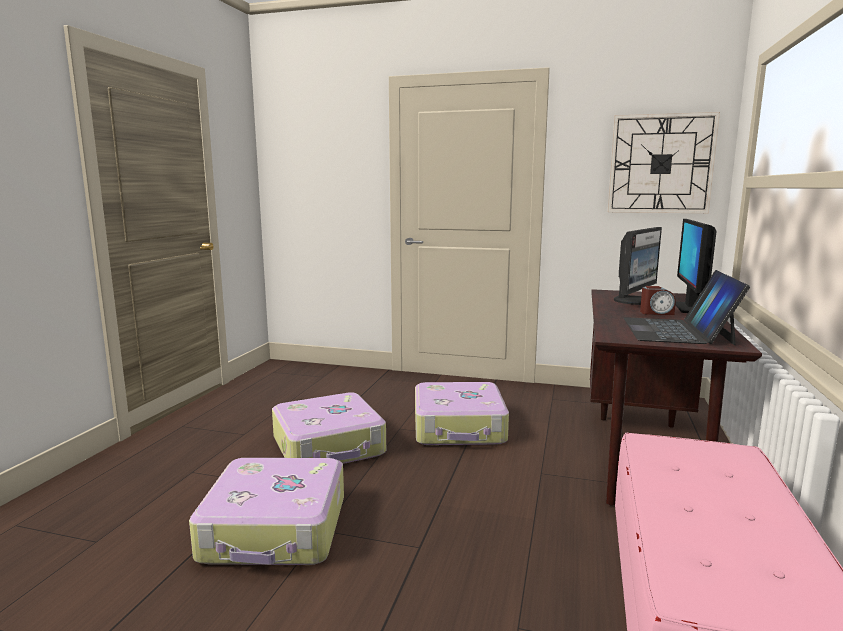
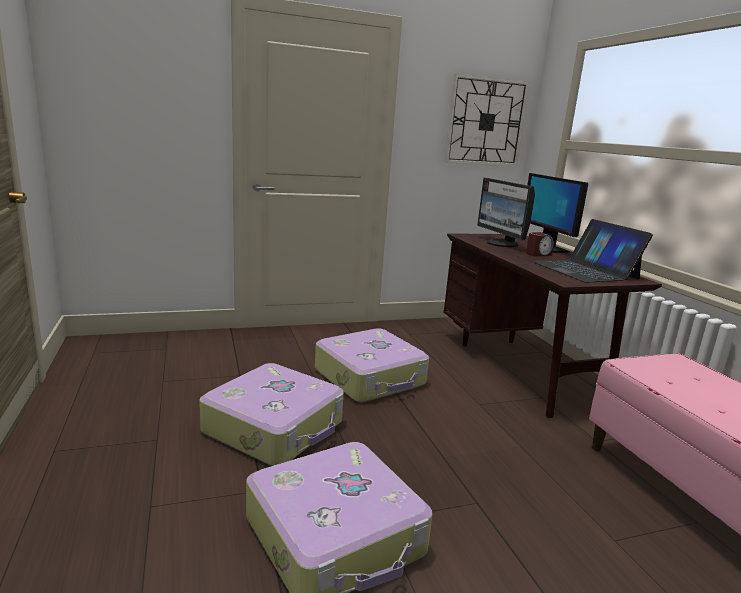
camera: 35 degrees left, 5 degrees up
monitor [614,227,662,305] -> monitor turned 150 degrees clockwise [477,178,535,247]

